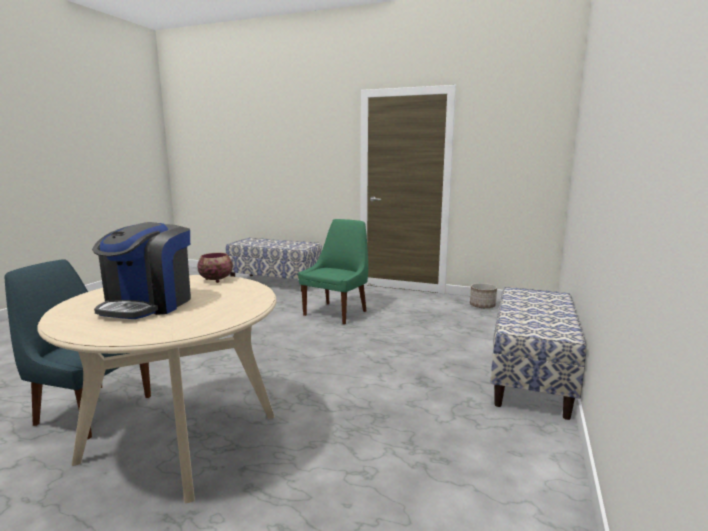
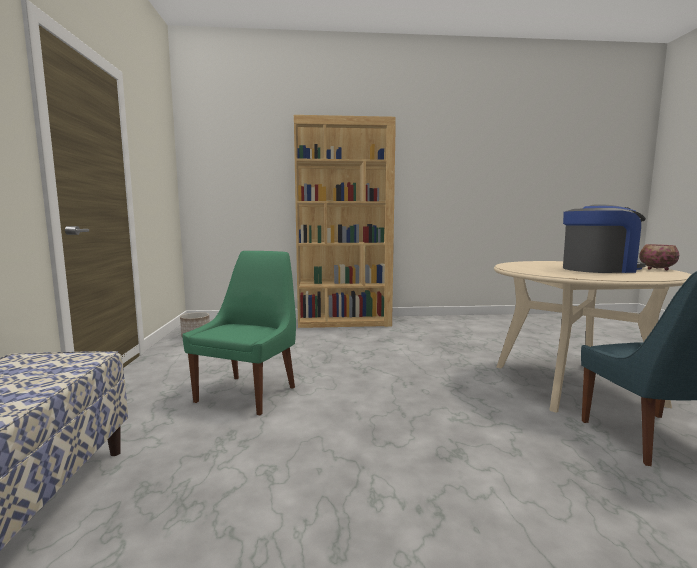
camera: 115 degrees left, 5 degrees down
bowl [197,253,233,283] -> bowl moved to [639,244,679,270]
green chair [298,219,368,324] -> green chair turned 105 degrees clockwise [182,251,296,415]
bench [490,287,586,420] -> brown bookcase [294,115,396,328]

